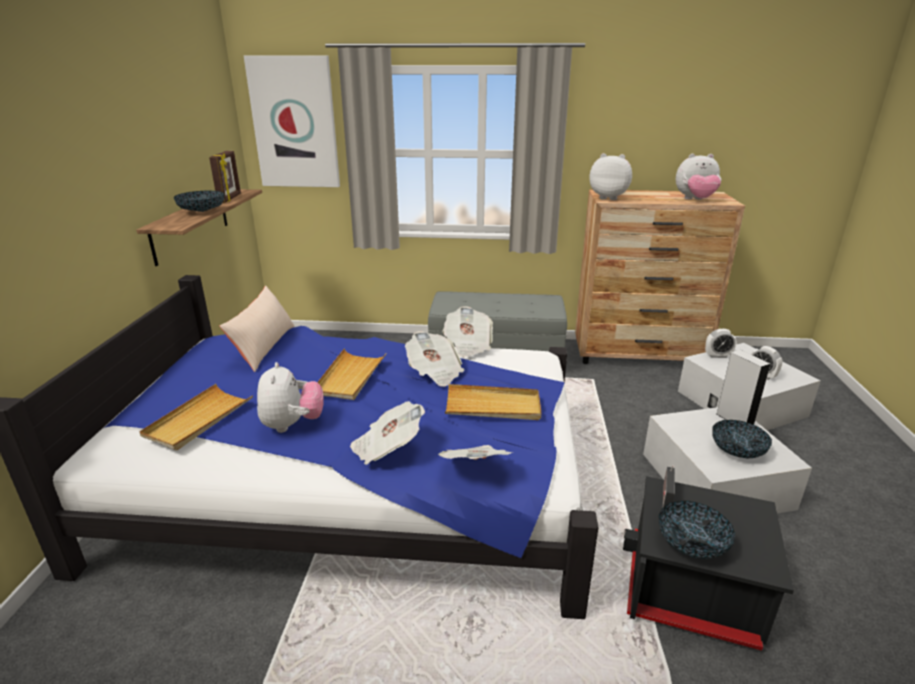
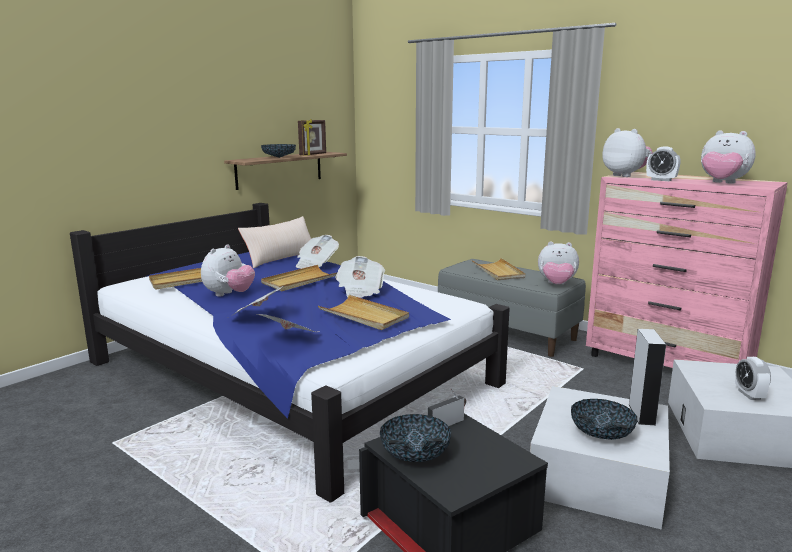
camera: 35 degrees right, 10 degrees down
picture [244,55,340,187] -> none
newspaper [443,306,493,357] -> newspaper moved to [296,235,339,269]
brown dresser [575,190,745,364] -> pink dresser [586,172,788,368]
alarm clock [705,329,736,358] -> alarm clock moved to [646,147,680,181]
none -> beige tray [472,258,525,280]
none -> plush toy [538,242,579,284]

